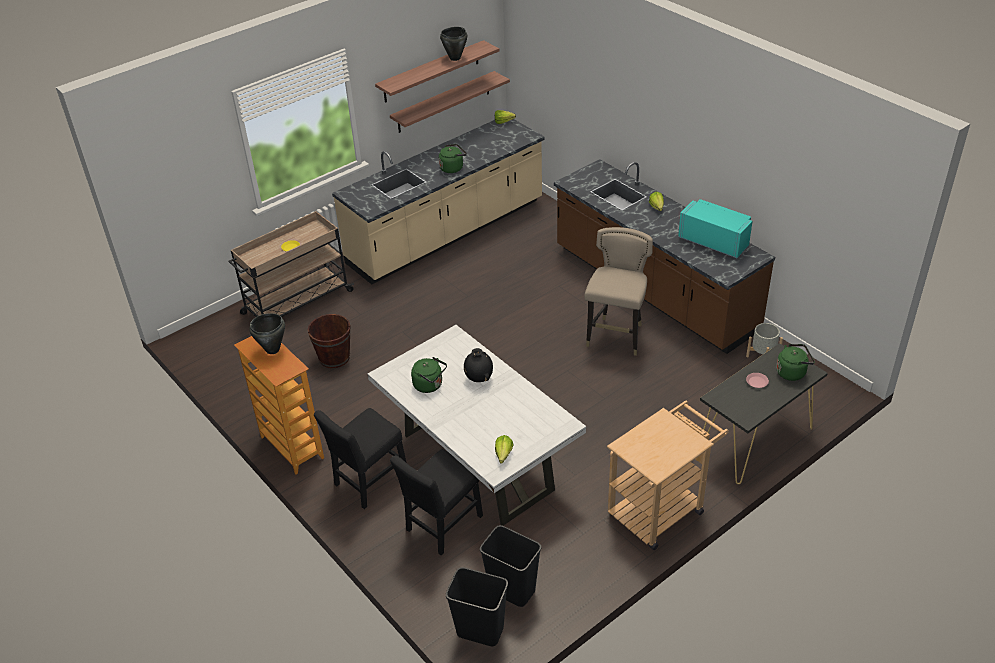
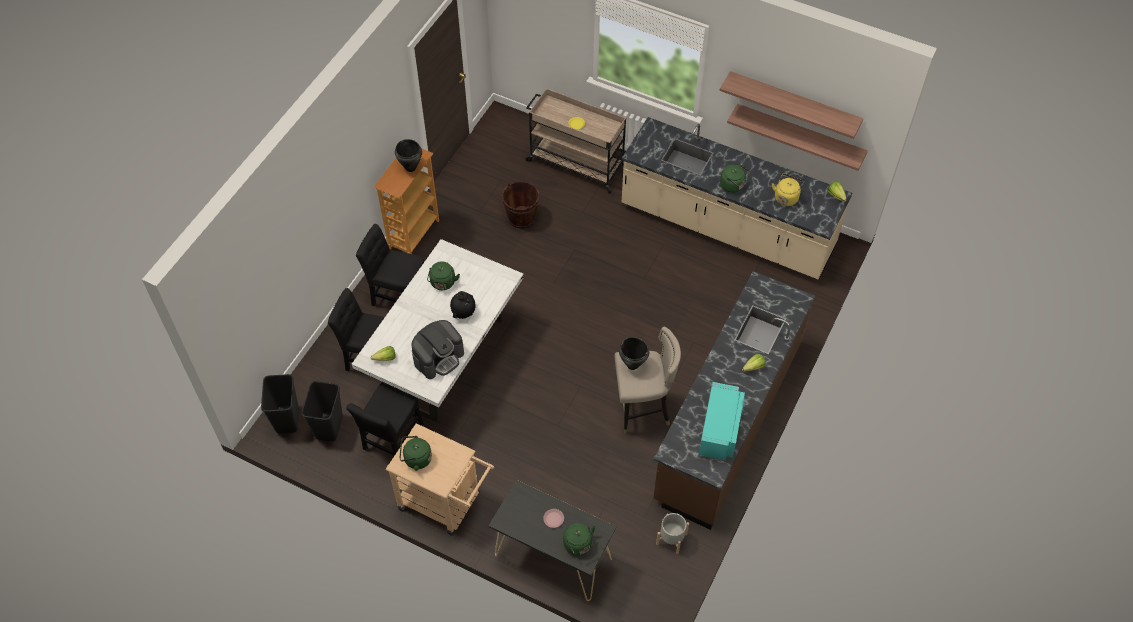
camera: 65 degrees right, 15 degrees up
black cooking pot [440,27,467,61] -> black cooking pot moved to [619,337,649,370]
none -> black chair [346,382,424,457]
none -> green kettle [400,436,432,471]
none -> coffee machine [411,320,464,379]
none -> yellow kettle [772,174,804,206]

